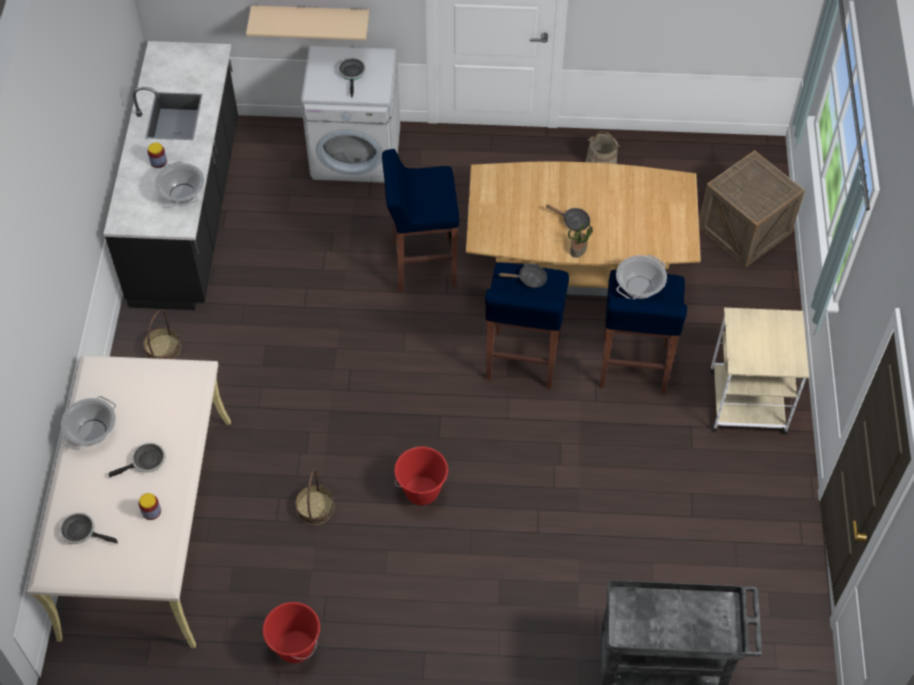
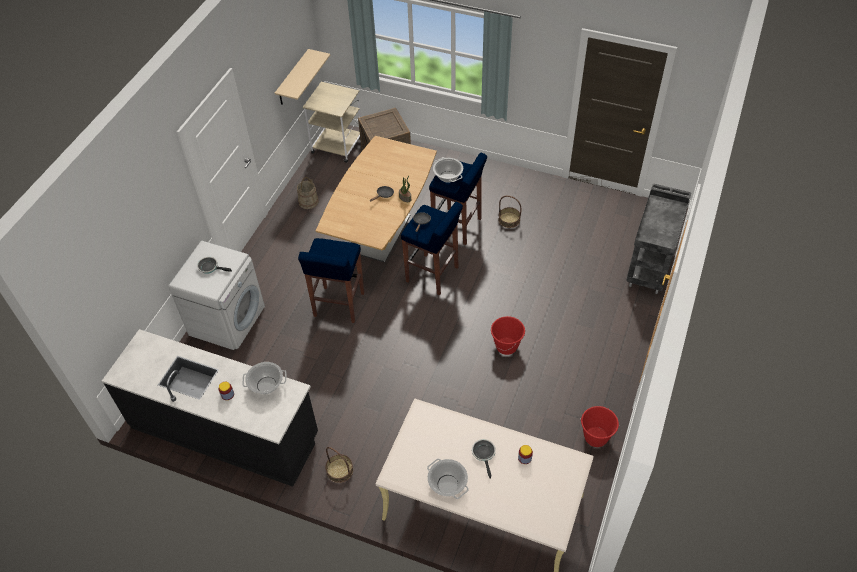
camera: 70 degrees left, 5 degrees down
frying pan [60,512,118,544] -> none
beige shelf [246,5,369,40] -> beige shelf moved to [275,49,330,105]
basket [295,469,335,525] -> basket moved to [499,196,522,228]
beige cart [709,308,809,435] -> beige cart moved to [303,82,361,163]

